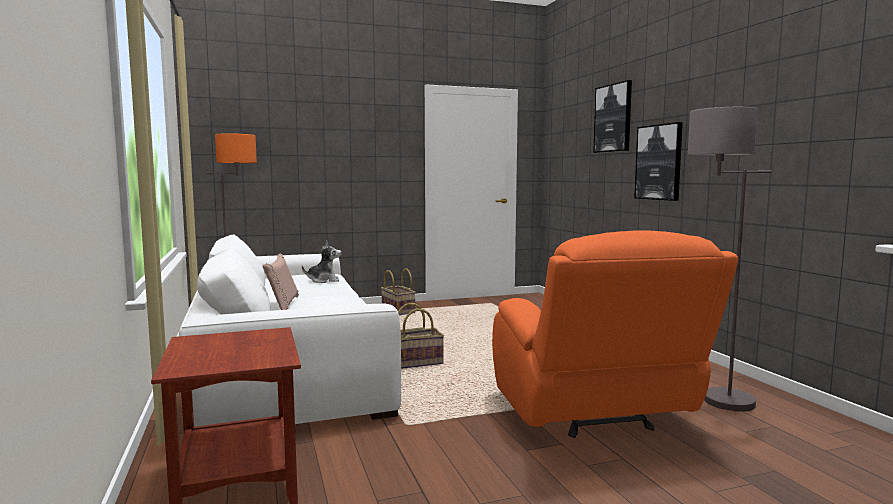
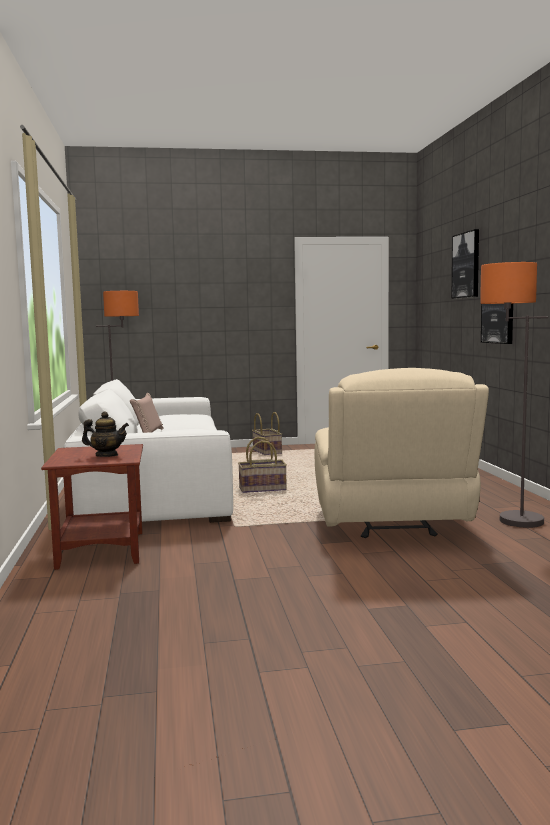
camera: 10 degrees right, 0 degrees up
plush toy [302,240,342,283] -> none
orange armchair [492,230,738,438] -> beige armchair [315,368,489,538]
grey floor lamp [688,107,771,412] -> orange floor lamp [480,262,548,528]
none -> teapot [82,411,129,457]

